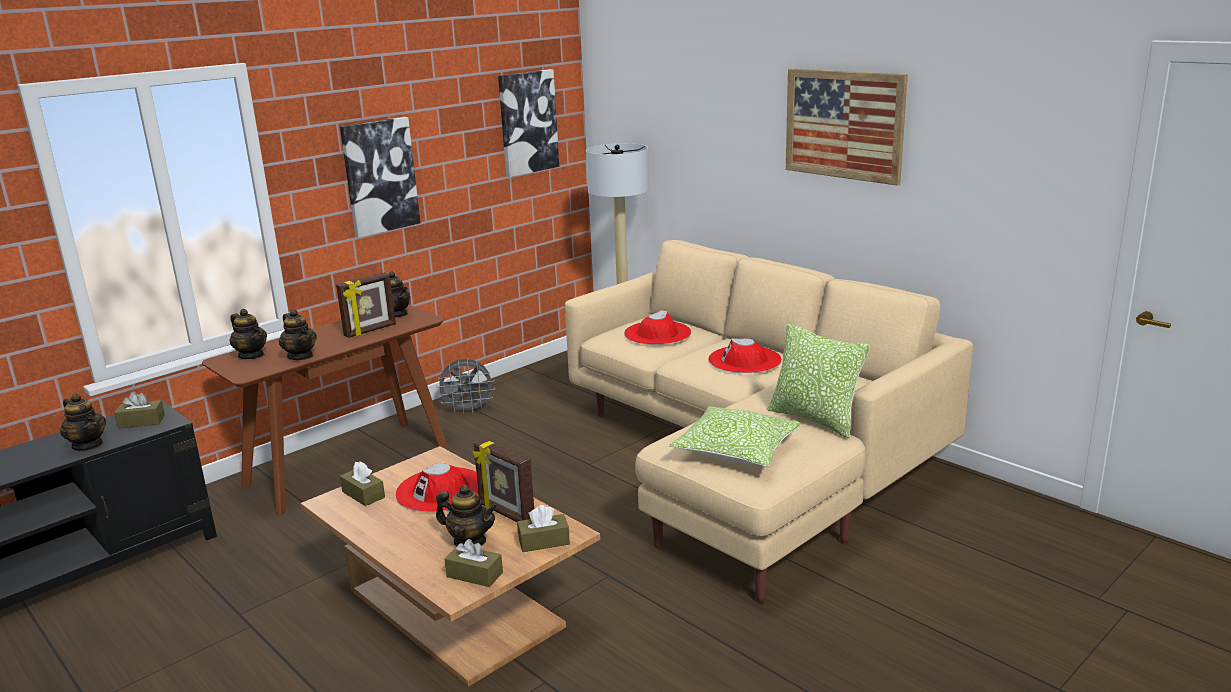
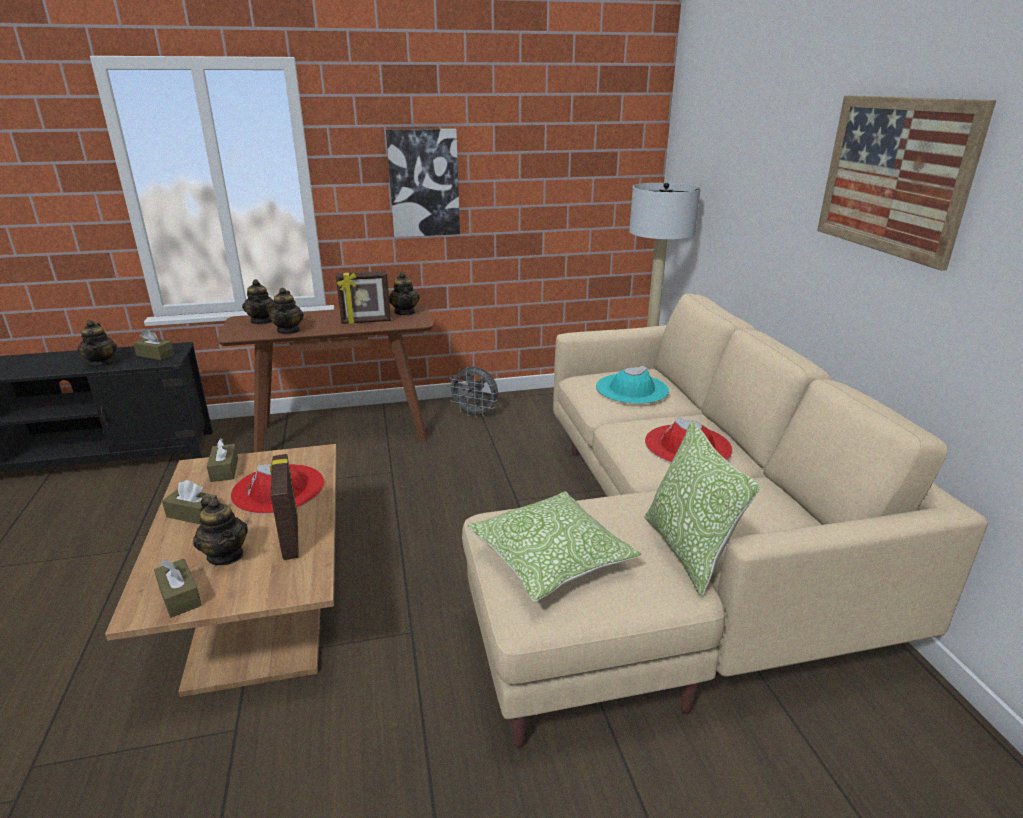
camera: 30 degrees right, 5 degrees up
picture [498,69,559,177] -> none
brown tissue box [517,505,570,552] -> brown tissue box moved to [162,480,217,524]
red hat [624,310,691,345] -> turquoise hat [596,366,669,404]

